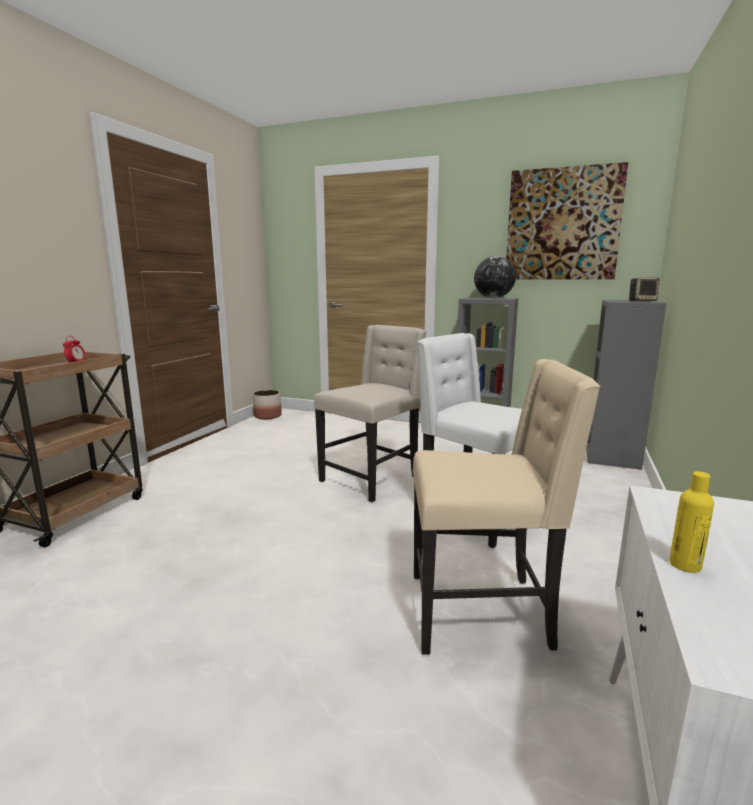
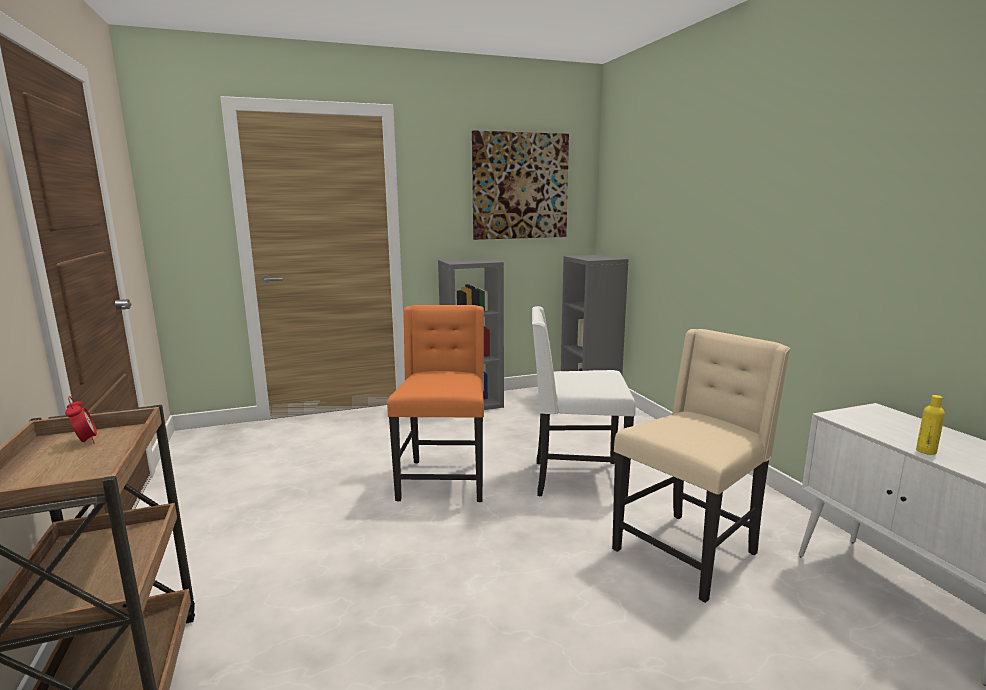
camera: 40 degrees left, 0 degrees up
planter [253,390,282,419] -> none
beige chair [314,325,427,502] -> orange chair [387,305,484,502]
globe [474,256,516,298] -> none
speaker [629,277,660,301] -> none

